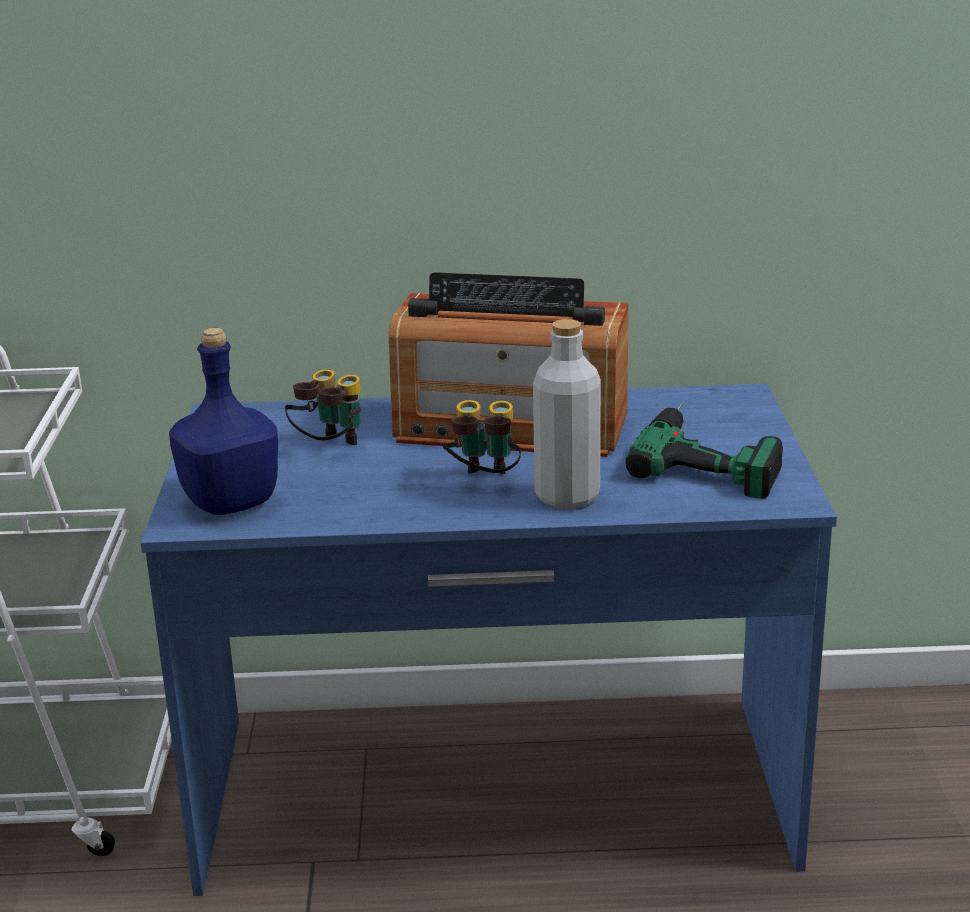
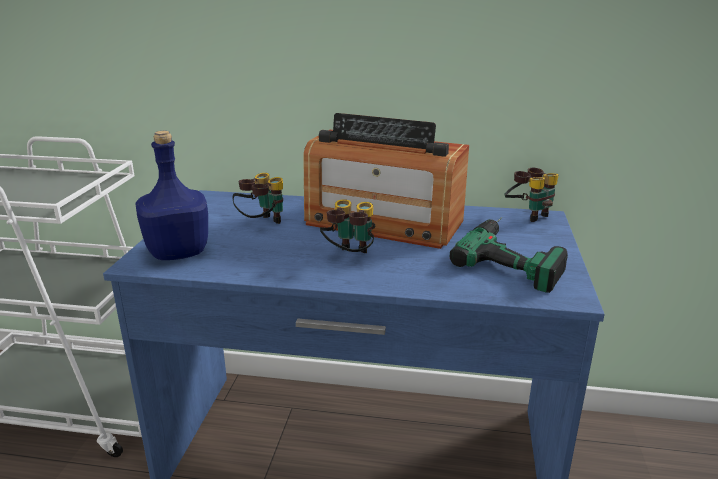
camera: 10 degrees right, 0 degrees up
grey bottle [533,319,601,509] -> none
none -> binoculars [504,168,559,222]

